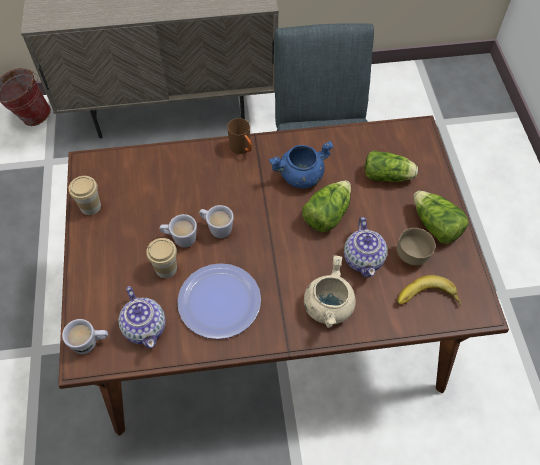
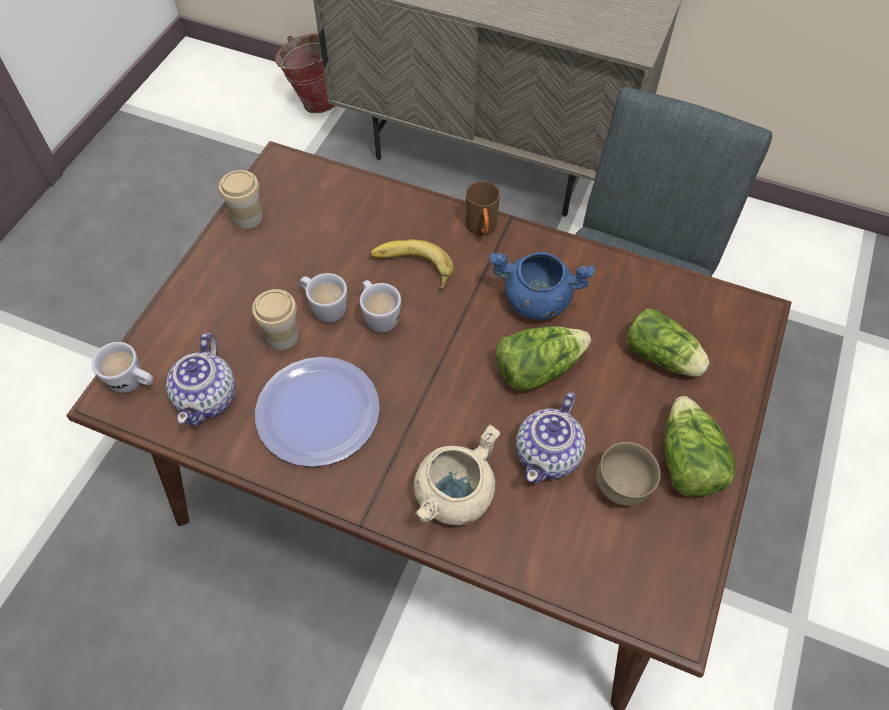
camera: 30 degrees right, 0 degrees up
banana [397,275,461,306] -> banana moved to [370,239,454,290]

